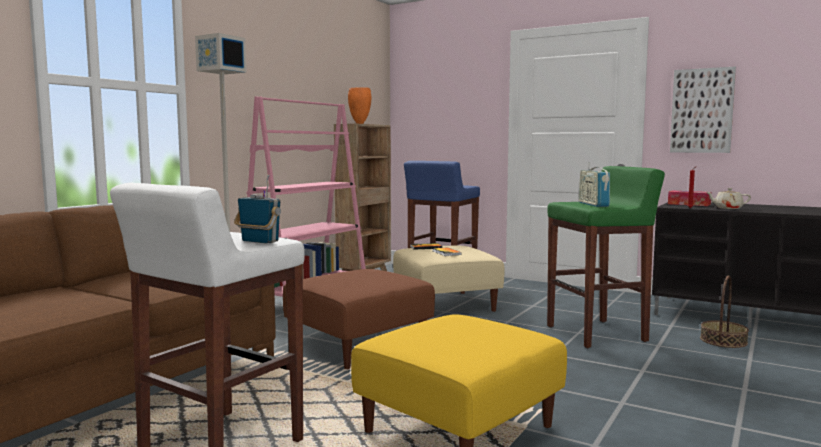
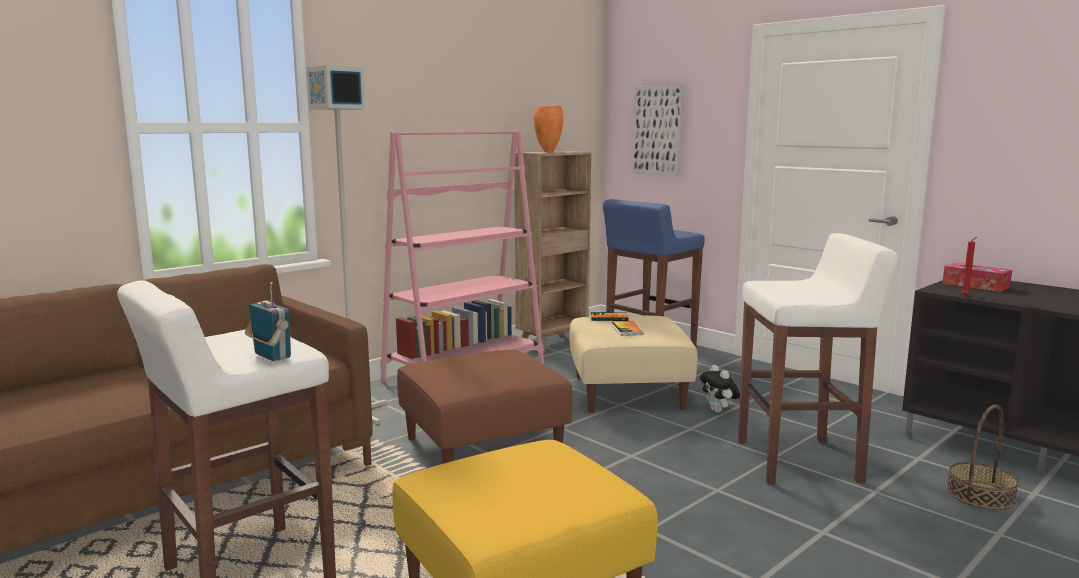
camera: 15 degrees right, 5 degrees up
green stool [547,166,665,348] -> white stool [738,233,899,485]
radio [579,162,610,207] -> none
picture [670,67,736,153] -> picture moved to [633,85,684,176]
beige teapot [706,188,751,209] -> none
none -> plush toy [700,365,740,413]

